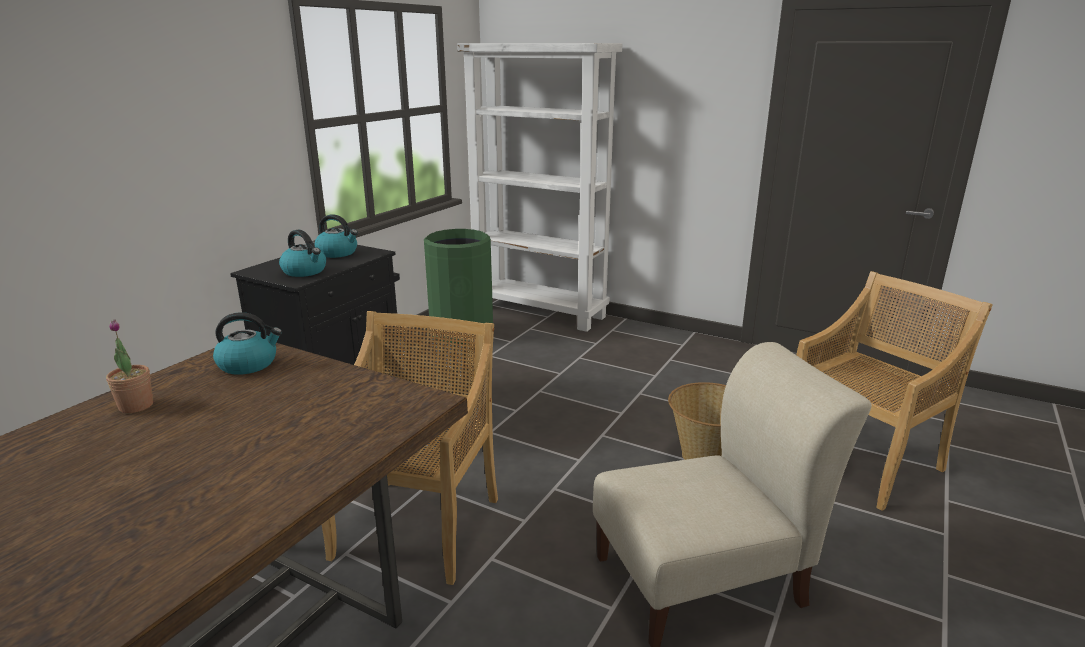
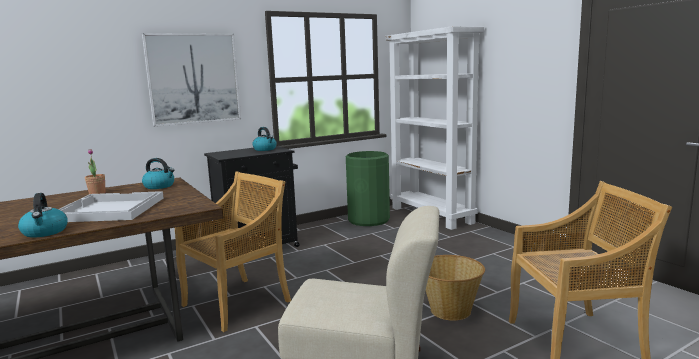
camera: 30 degrees right, 10 degrees down
kettle [279,229,326,277] -> kettle moved to [18,193,68,238]
none -> white tray [59,191,164,222]
none -> picture [142,33,241,127]

